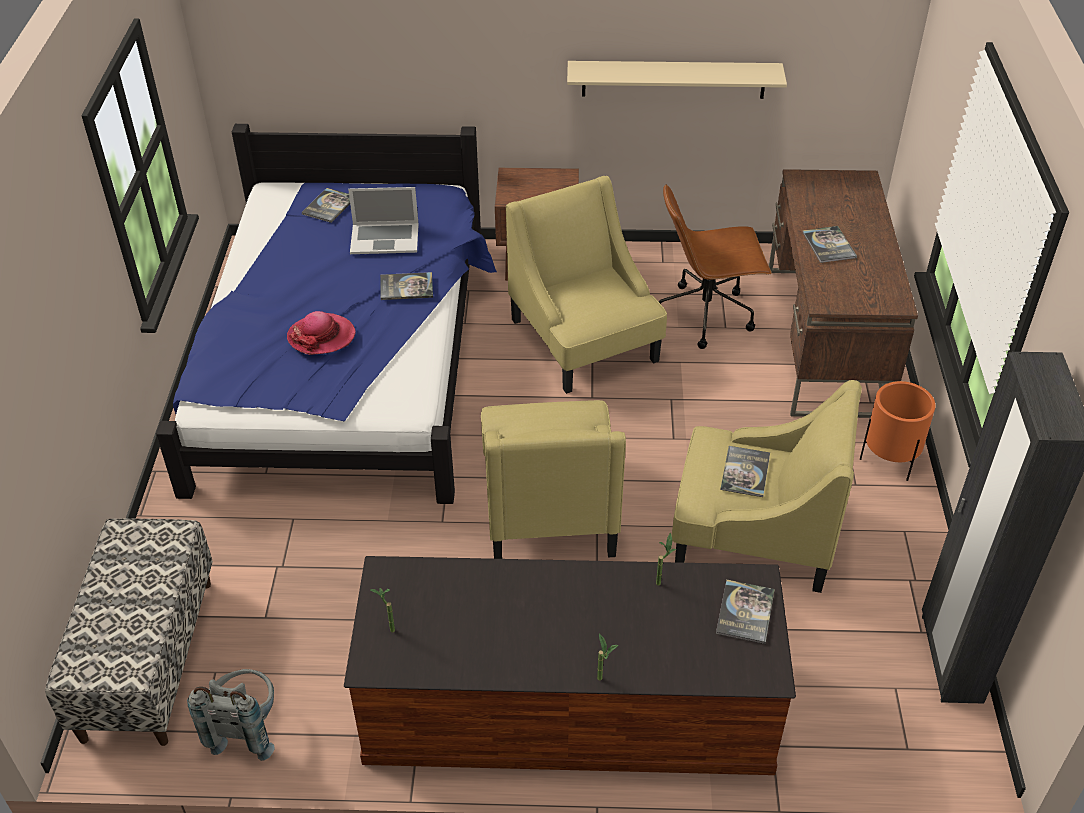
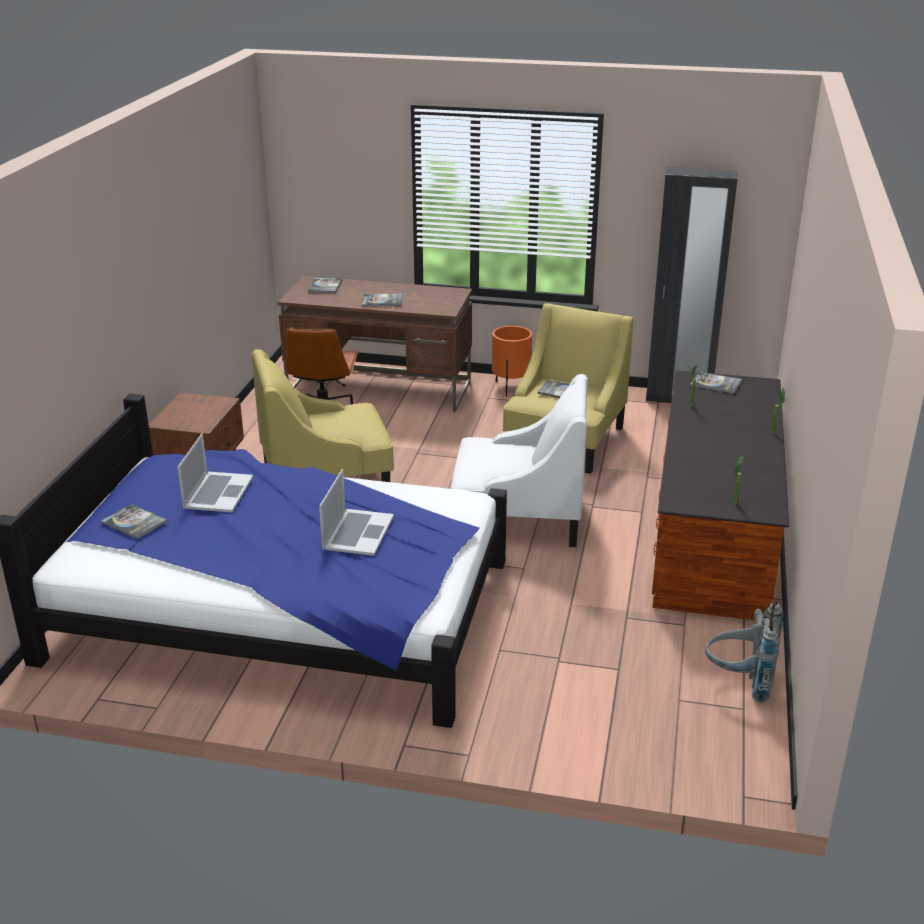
camera: 80 degrees left, 15 degrees down
bench [45,518,213,746] -> none
hat [287,311,356,355] -> laptop [319,469,394,556]
book [380,272,433,300] -> book moved to [308,277,342,293]
yellow armchair [481,400,626,559] -> white armchair [451,374,588,547]
beige shelf [567,61,787,99] -> none

